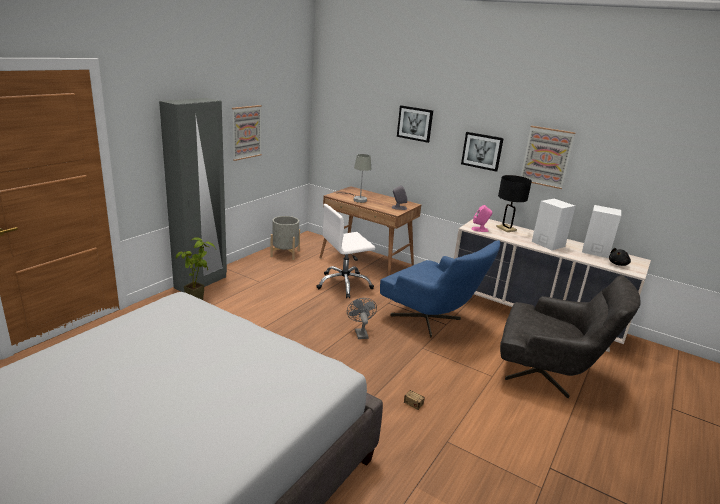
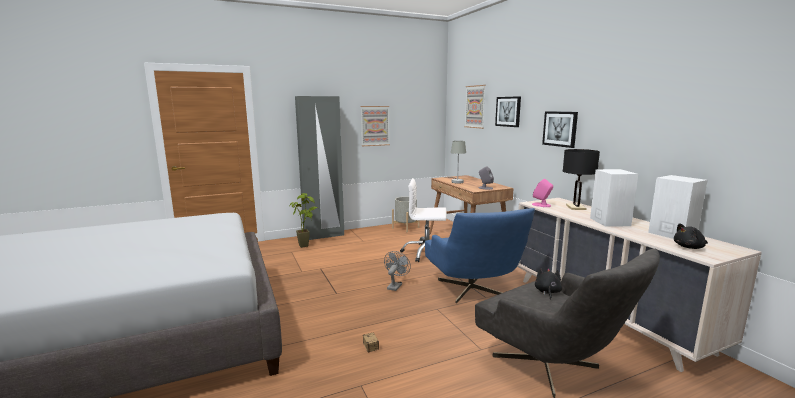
camera: 35 degrees right, 10 degrees down
picture [521,126,575,189] -> picture moved to [464,85,486,129]
none -> black plush toy [535,268,562,300]

